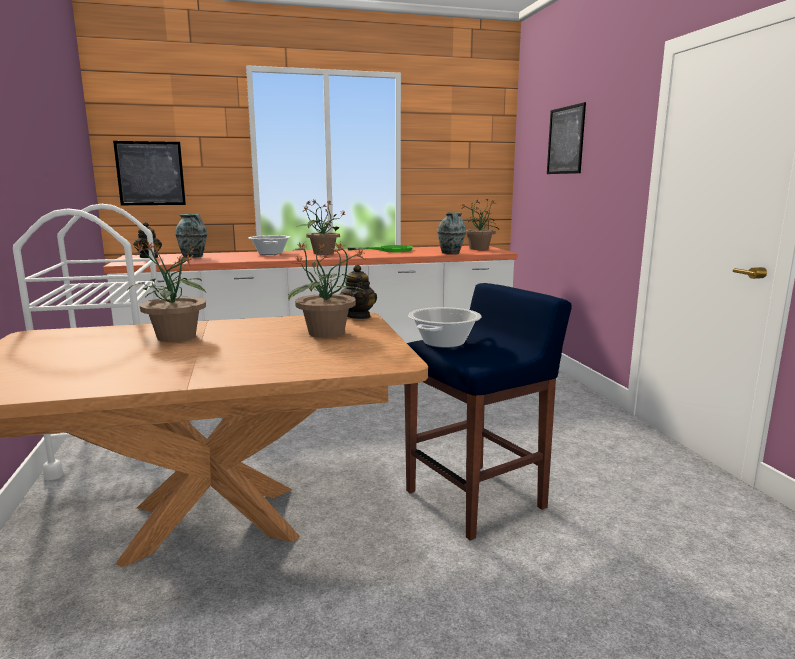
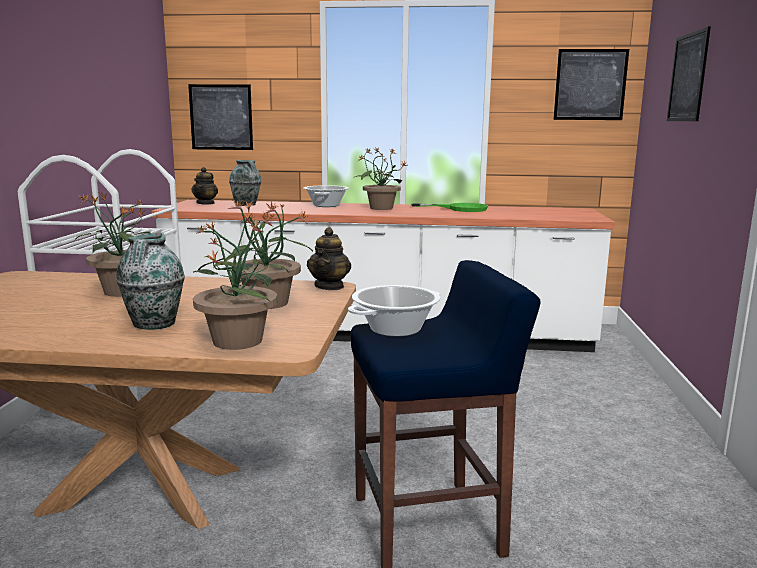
camera: 20 degrees right, 0 degrees up
vase [437,212,466,254] -> vase moved to [116,232,185,330]
potted plant [461,198,499,250] -> potted plant moved to [193,210,288,350]
none -> picture [553,49,629,120]

